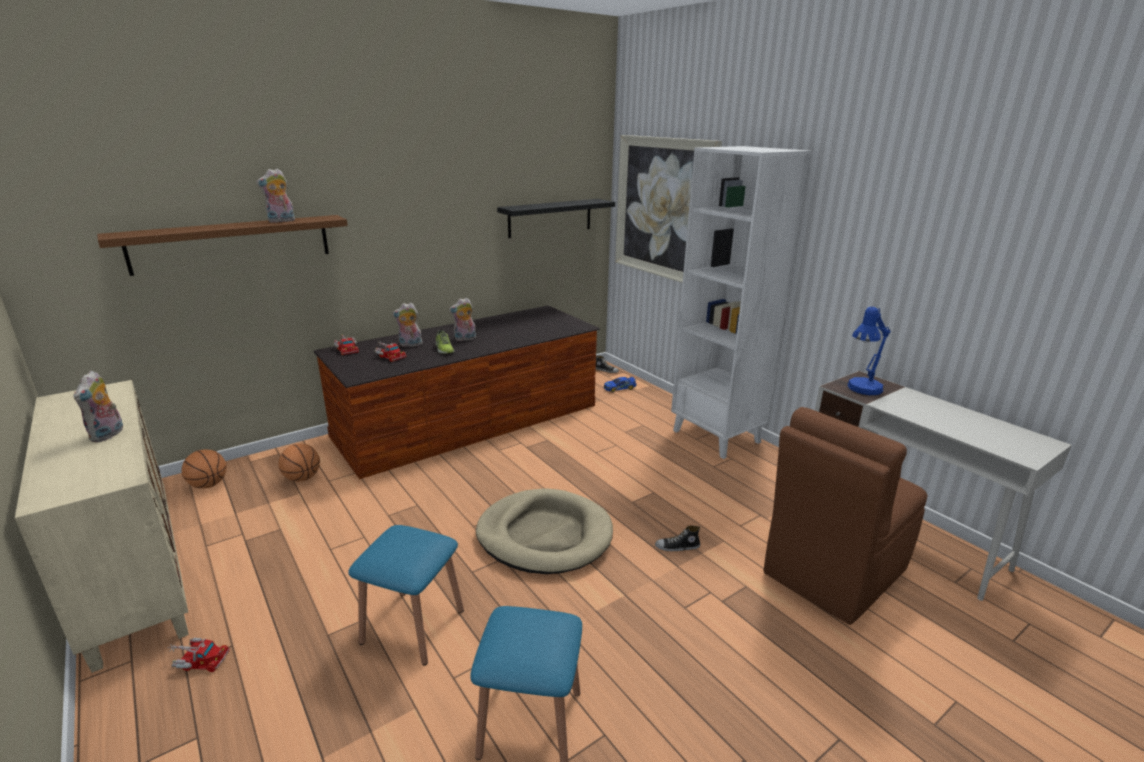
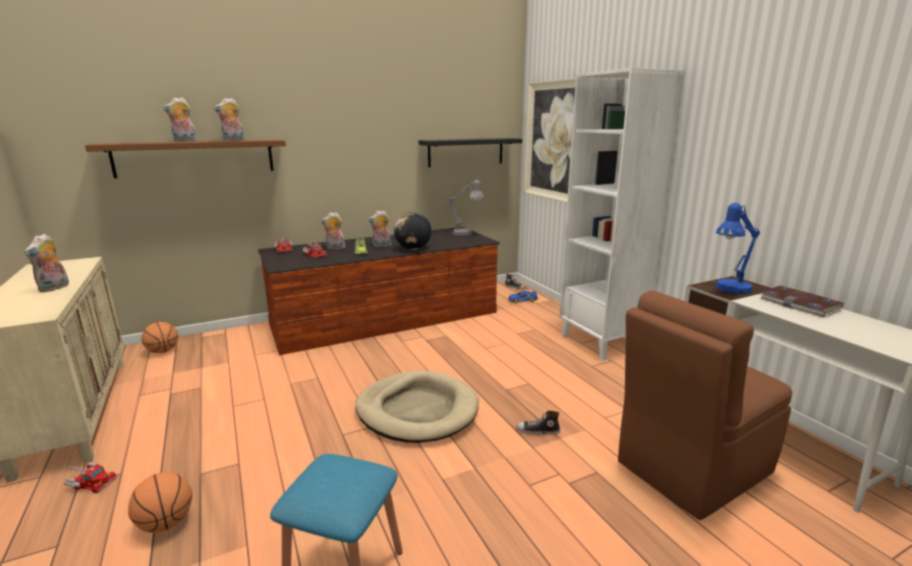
camera: 10 degrees right, 5 degrees down
basketball [279,444,320,482] -> basketball moved to [128,472,192,532]
blue stool [348,525,464,665] -> none
none -> plush toy [163,97,198,142]
none -> globe [394,212,431,250]
none -> grey table lamp [448,180,484,236]
none -> book [760,286,844,317]

